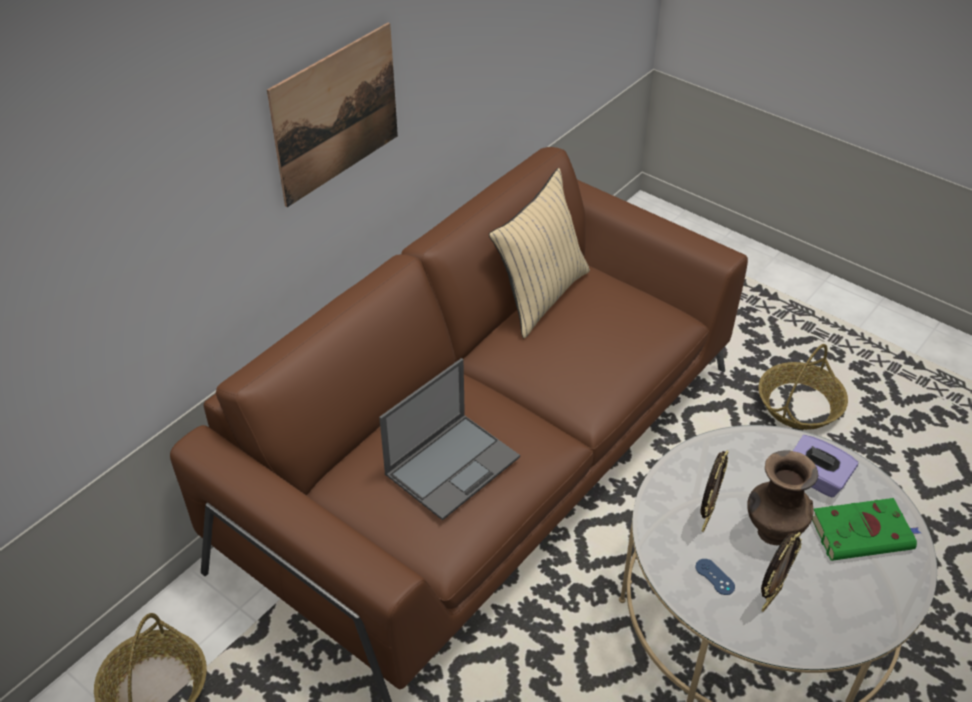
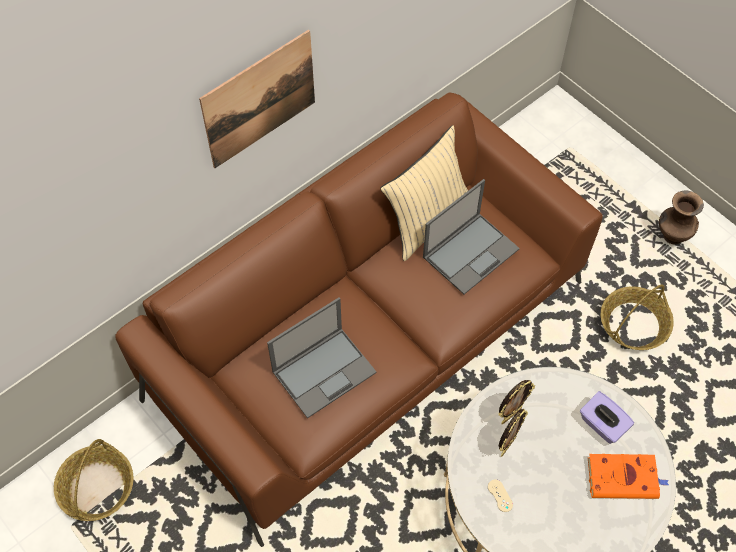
camera: 10 degrees right, 15 degrees up
blue game controller [696,559,735,595] -> beige game controller [488,480,513,512]
brown vase [747,450,818,545] -> brown vase moved to [659,191,704,244]
picture frame [761,532,802,612] -> picture frame moved to [499,380,535,424]
green book [812,498,921,561] -> orange book [588,454,669,499]
none -> laptop [423,179,520,294]

